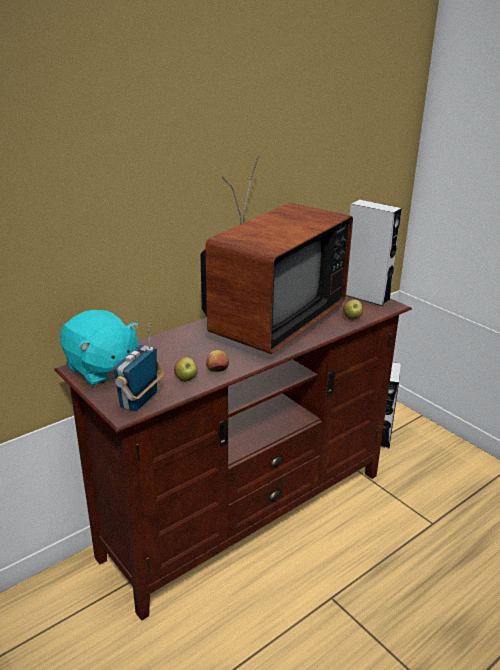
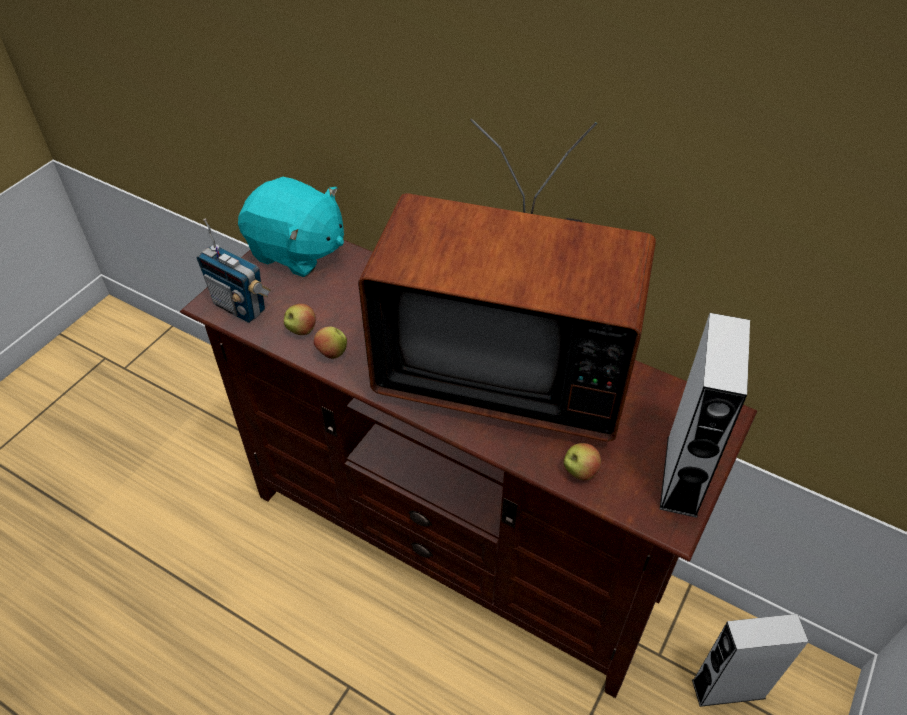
camera: 70 degrees right, 20 degrees up
turquoise plush toy [60,310,139,386] -> turquoise plush toy turned 90 degrees counterclockwise [238,177,344,277]
radio [113,323,164,412] -> radio turned 150 degrees counterclockwise [197,219,271,323]

